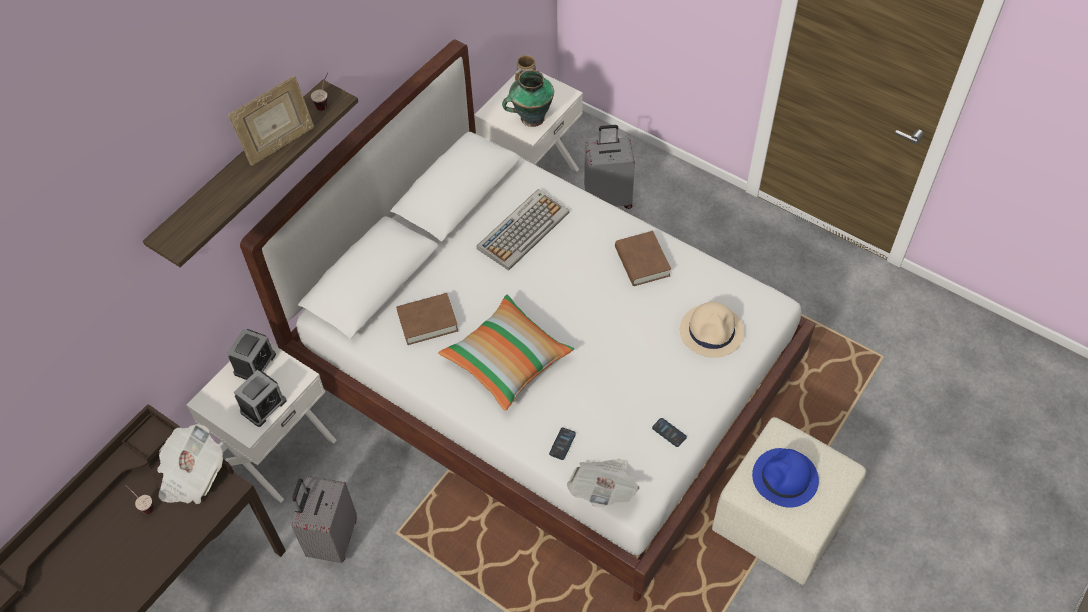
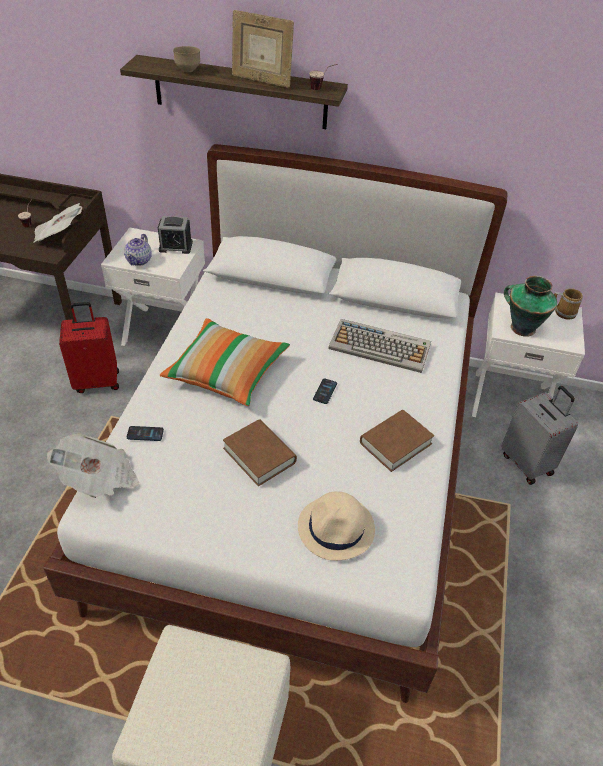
camera: 65 degrees right, 10 degrees down
alarm clock [234,370,287,427] -> teapot [124,234,152,266]
grey suitcase [291,476,357,563] -> red suitcase [59,302,119,393]
brown book [396,293,458,345] -> brown book moved to [223,419,297,486]
phone [652,418,687,447] -> phone moved to [313,379,337,404]
blue hat [752,448,819,508] -> none
none -> brown bowl [173,46,200,72]

